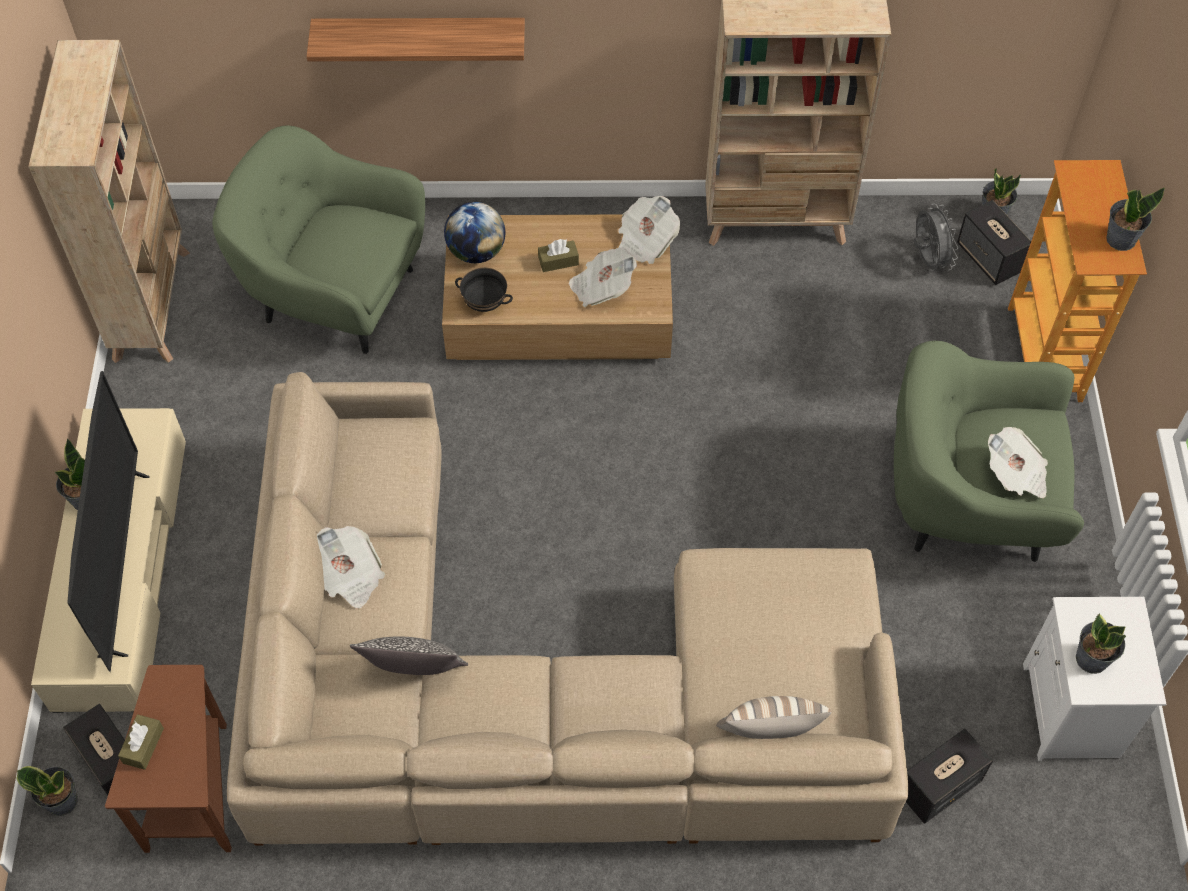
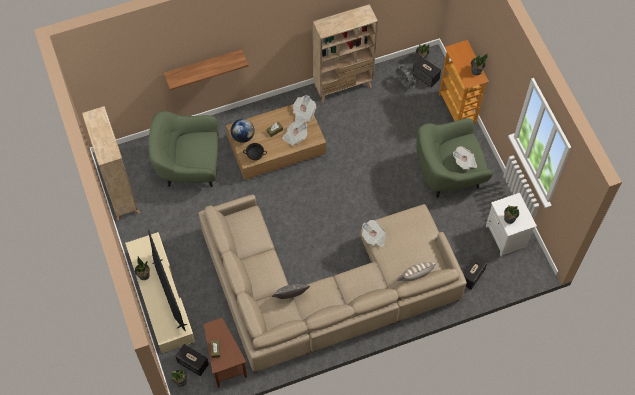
camera: 20 degrees left, 5 degrees up
newspaper [317,526,385,608] -> newspaper moved to [362,220,386,247]

